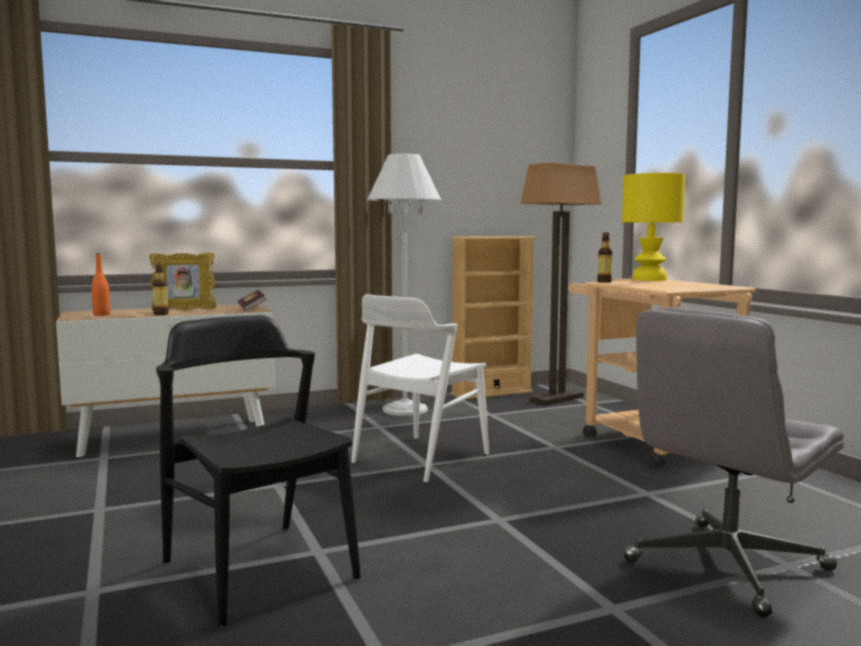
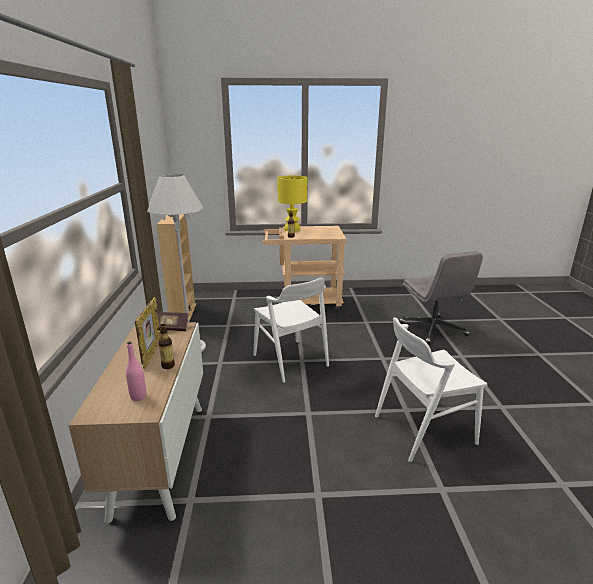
camera: 70 degrees left, 15 degrees up
orange bottle [91,253,110,316] -> pink bottle [126,341,146,401]
black chair [156,315,361,627] -> white chair [375,317,487,462]
floor lamp [521,163,601,406] -> none

